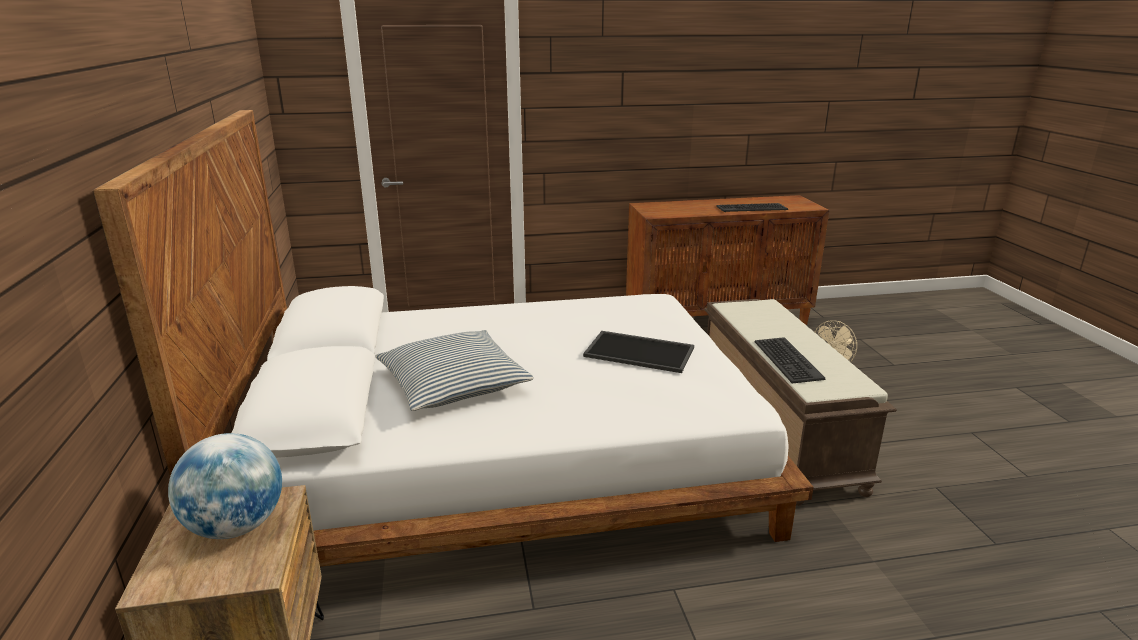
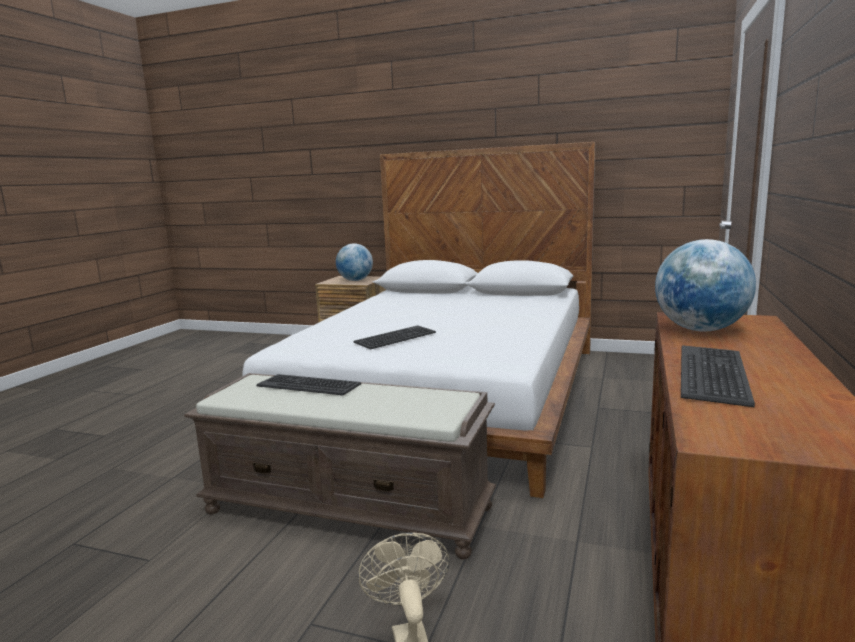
camera: 120 degrees right, 10 degrees down
pillow [375,330,534,411] -> none
tray [583,331,694,373] -> keyboard [354,325,436,349]
none -> globe [655,239,756,332]

